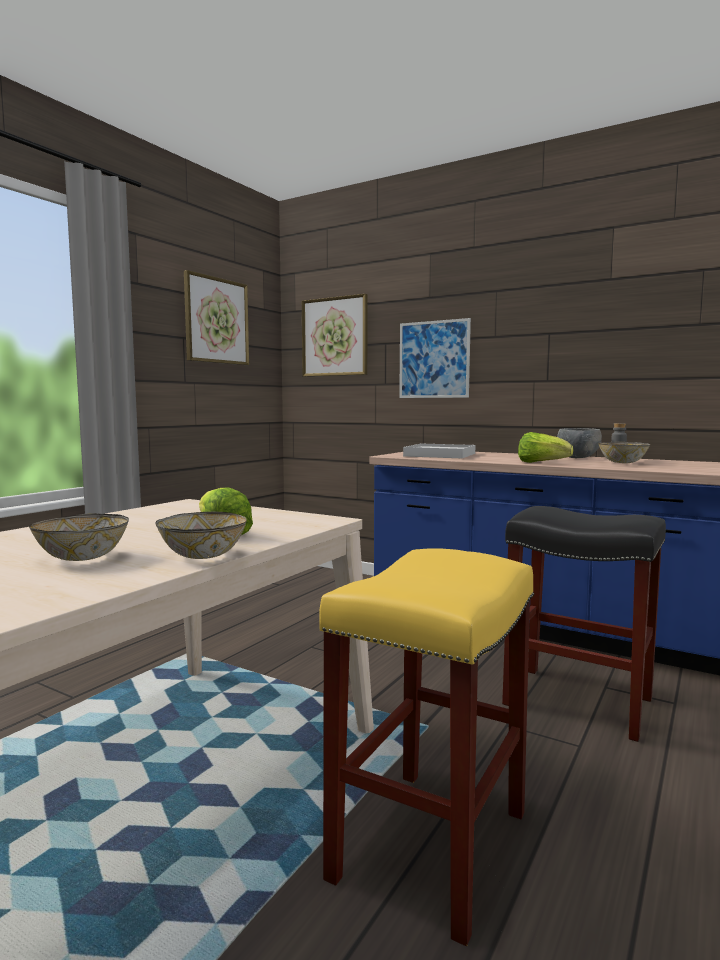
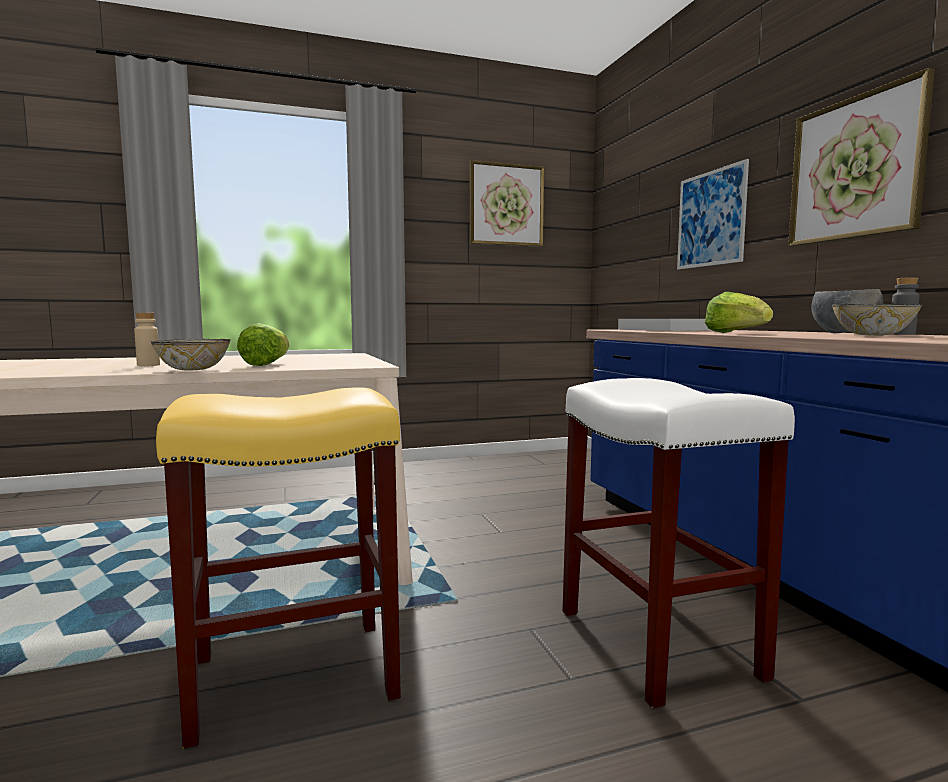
camera: 40 degrees right, 0 degrees up
bowl [29,513,129,561] -> beige bottle [134,313,160,366]
picture [302,294,367,377] -> picture moved to [788,68,935,247]
black stool [502,506,666,742] -> white stool [562,378,795,709]

